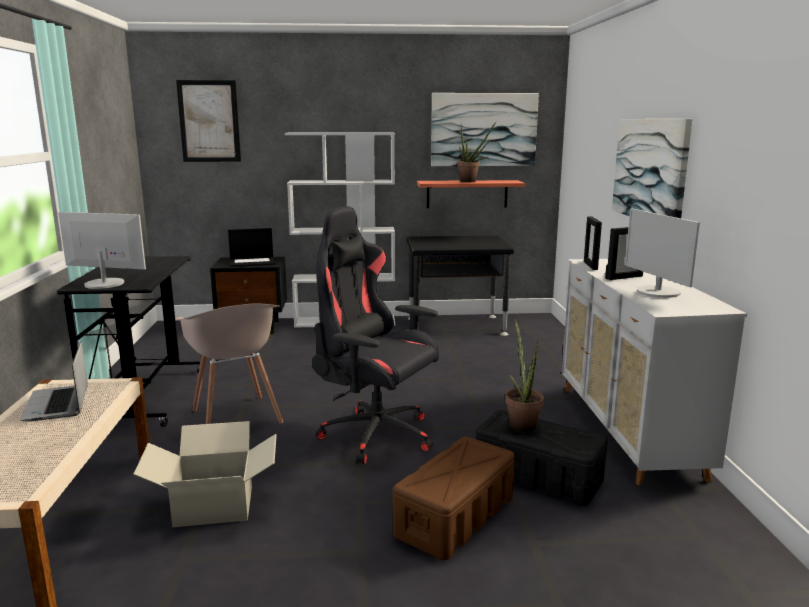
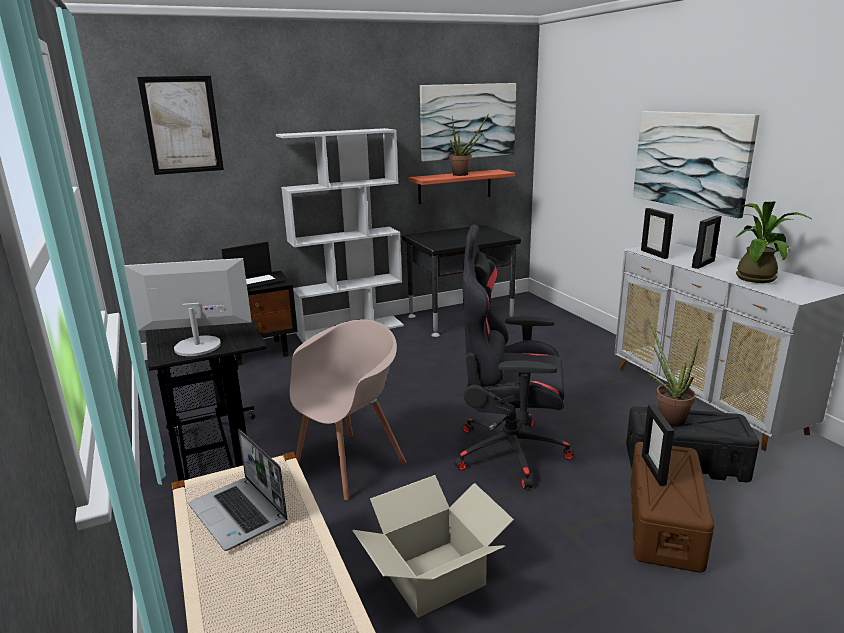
camera: 20 degrees left, 5 degrees up
beige chair [175,304,283,424] -> beige chair turned 90 degrees counterclockwise [289,319,406,500]
monitor [625,209,700,298] -> potted plant [733,201,813,283]
none -> picture frame [642,404,674,486]

